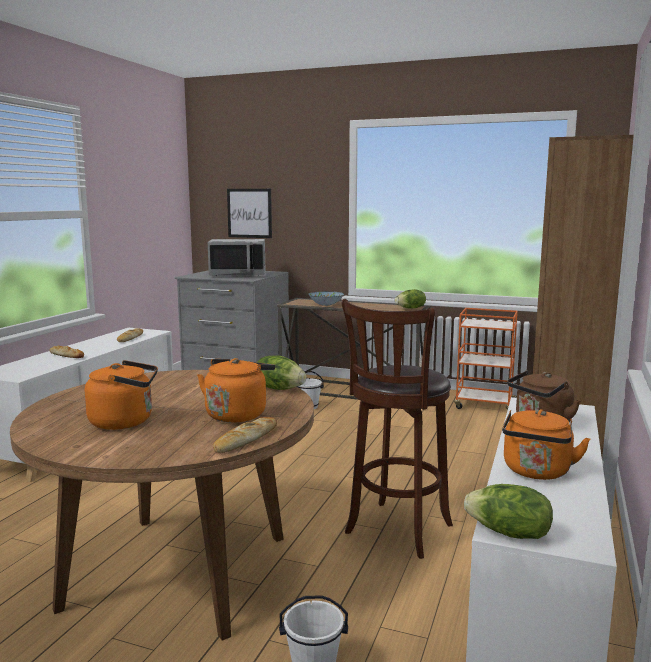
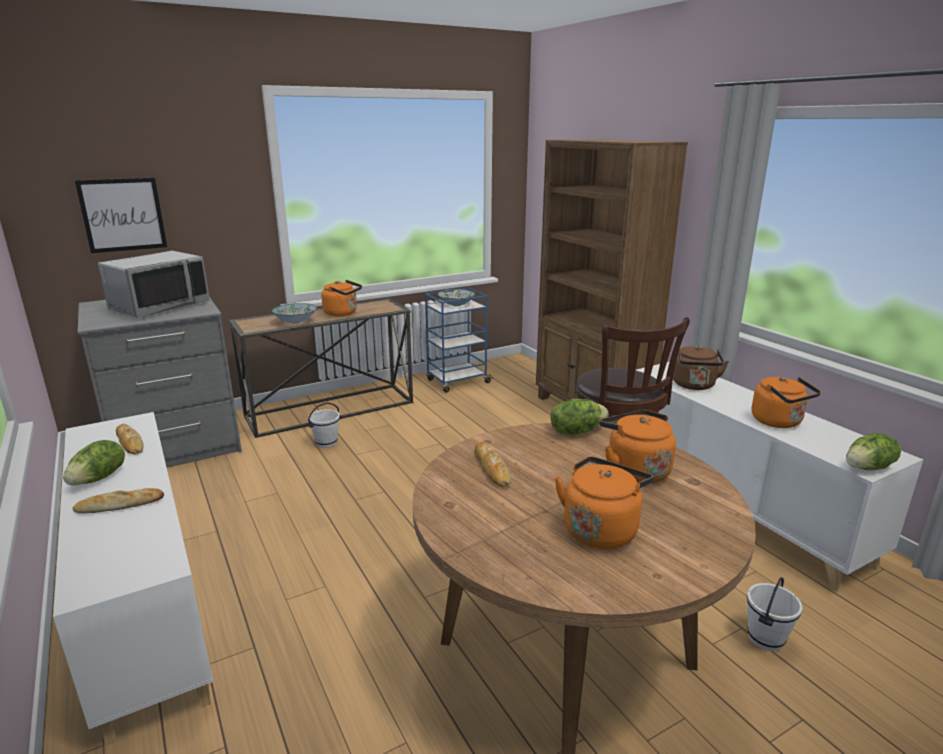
camera: 50 degrees left, 10 degrees up
bread [213,417,277,453] -> bread moved to [475,442,511,487]
lettuce [395,289,426,309] -> lettuce moved to [63,440,125,485]
orange cart [454,308,518,410] -> blue cart [425,288,493,392]
none -> orange kettle [321,280,362,317]
none -> bowl [438,289,475,306]

